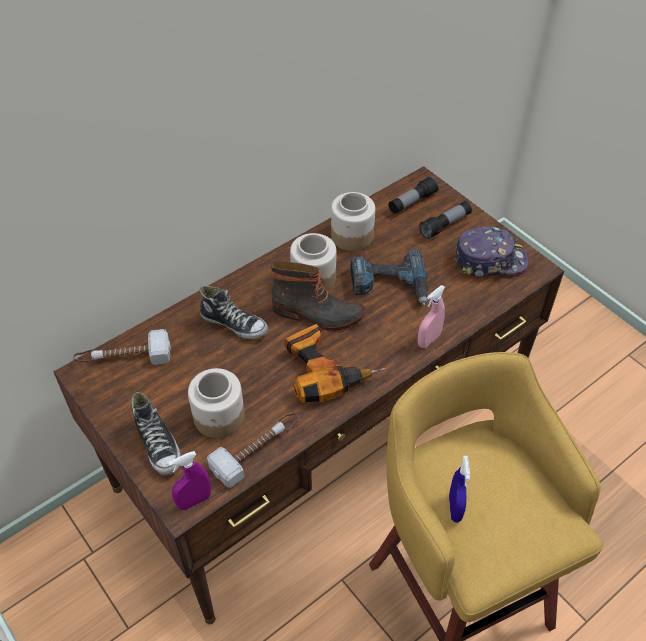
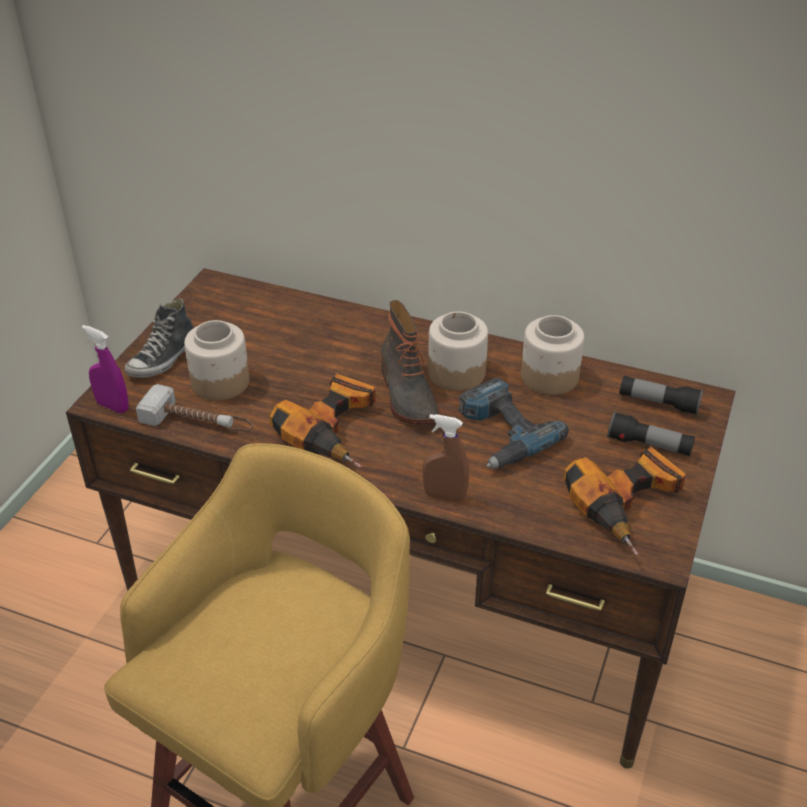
camera: 60 degrees right, 10 degrees down
hammer [73,329,171,365] -> none
shoe [200,286,269,339] -> none
pink spray bottle [418,285,445,348] -> brown spray bottle [422,414,469,502]
blue spray bottle [449,456,470,523] -> none
cap [454,226,529,277] -> power drill [564,447,686,556]

